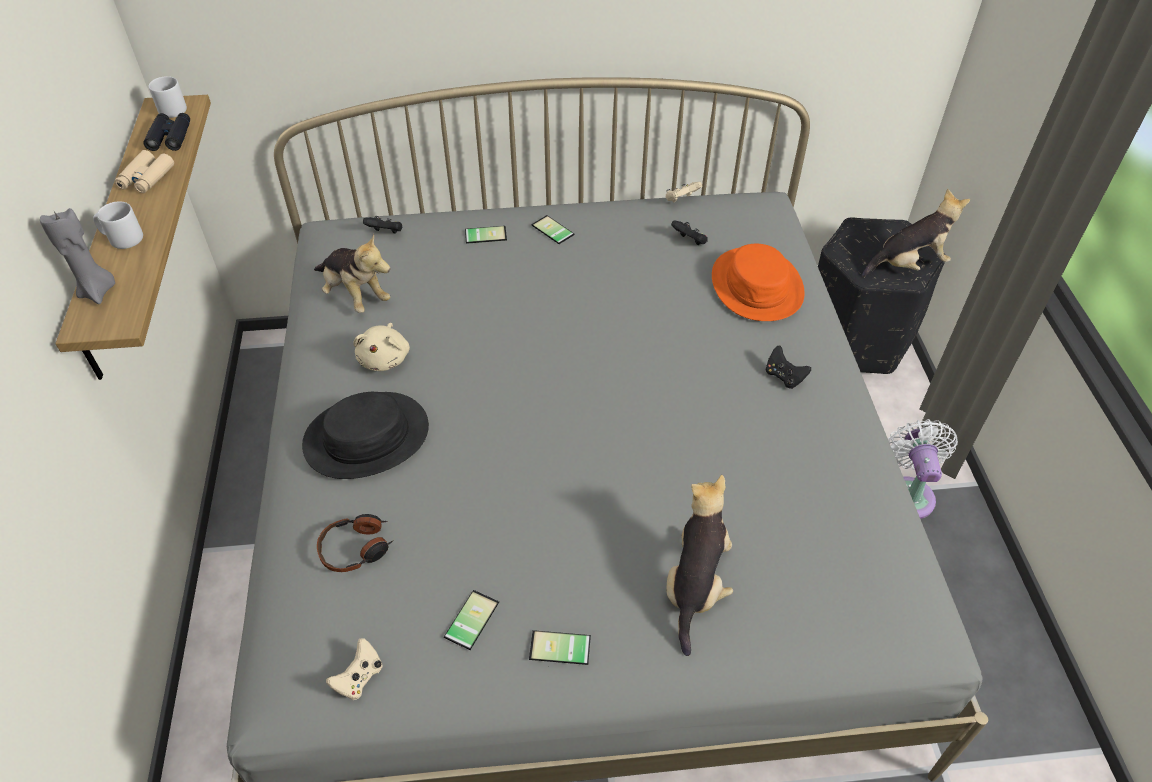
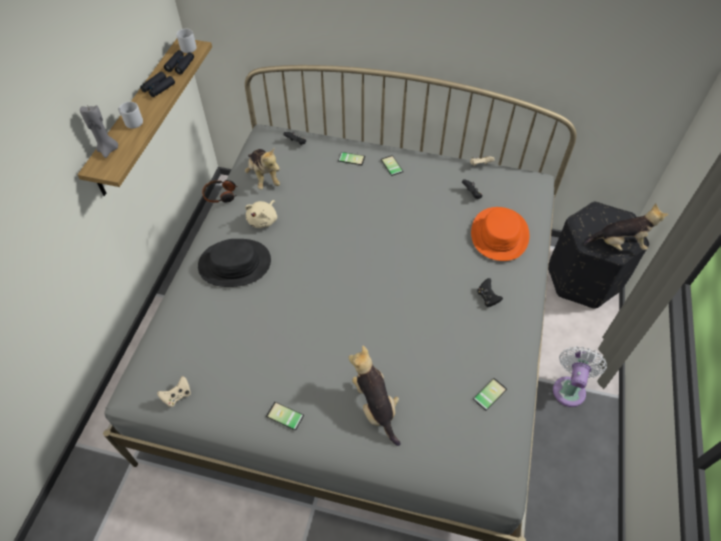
camera: 20 degrees right, 5 degrees up
beige binoculars [114,150,174,193] -> black binoculars [140,72,175,97]
headphones [317,514,393,572] -> headphones moved to [202,180,238,203]
phone [444,590,499,650] -> phone moved to [473,378,507,411]
plush toy [666,475,733,656] -> plush toy turned 60 degrees counterclockwise [349,346,401,446]

